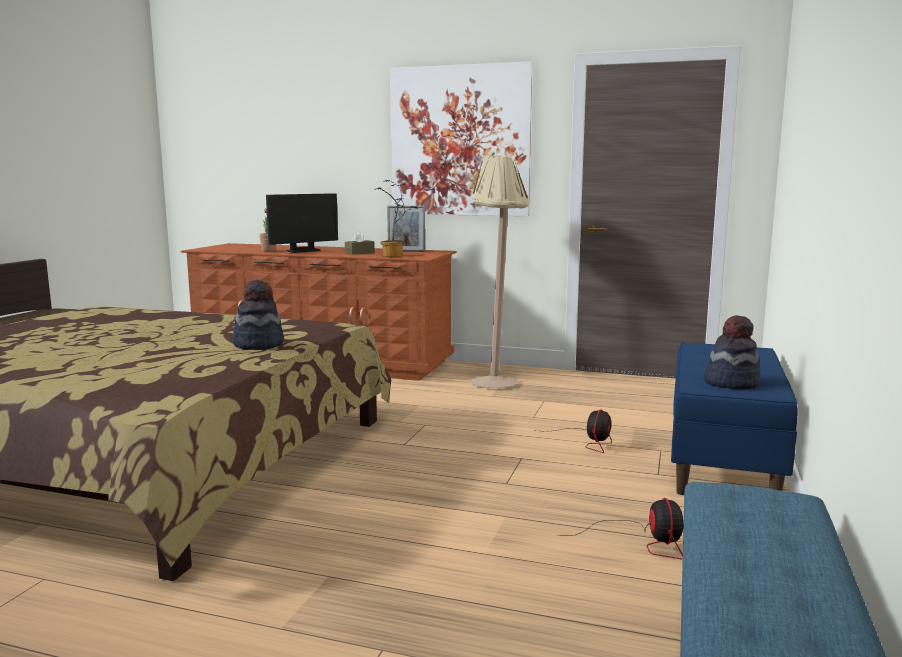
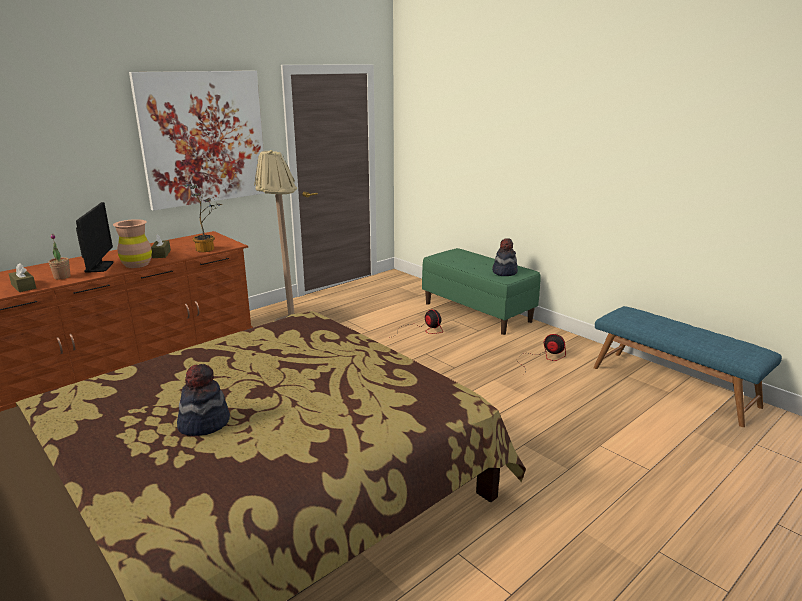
camera: 60 degrees left, 10 degrees up
hat [233,280,284,350] -> hat moved to [177,364,230,436]
picture frame [387,206,425,252] -> none
blue bench [671,342,798,495] -> green bench [422,248,541,335]
none -> brown tissue box [9,263,36,292]
none -> brown vase [113,219,152,268]

